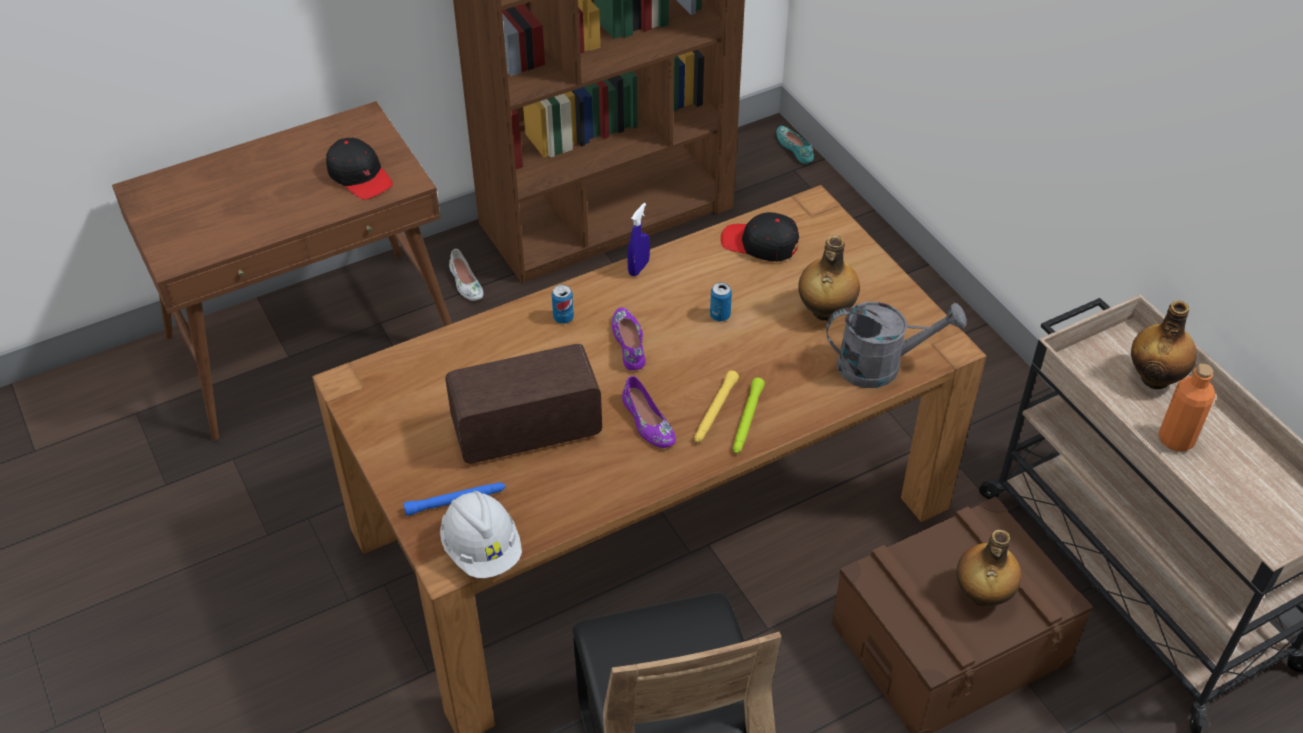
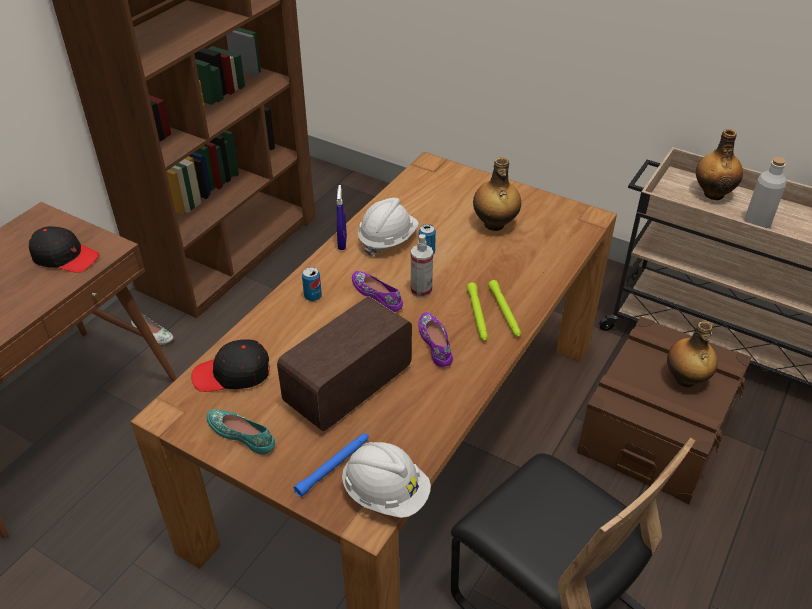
camera: 30 degrees left, 5 degrees down
purple shoe [622,376,676,448] -> purple shoe turned 135 degrees counterclockwise [419,312,453,367]
yellow flashlight [694,370,739,442] -> green flashlight [467,282,488,341]
black cap [721,212,799,262] -> black cap moved to [191,339,270,392]
turquoise shoe [776,126,814,164] -> turquoise shoe moved to [207,409,275,455]
grey watering can [826,302,967,388] -> none
orange bottle [1158,364,1215,451] -> grey bottle [745,157,786,228]
none -> white hard hat [358,198,419,256]
none -> spray bottle [411,234,433,298]

